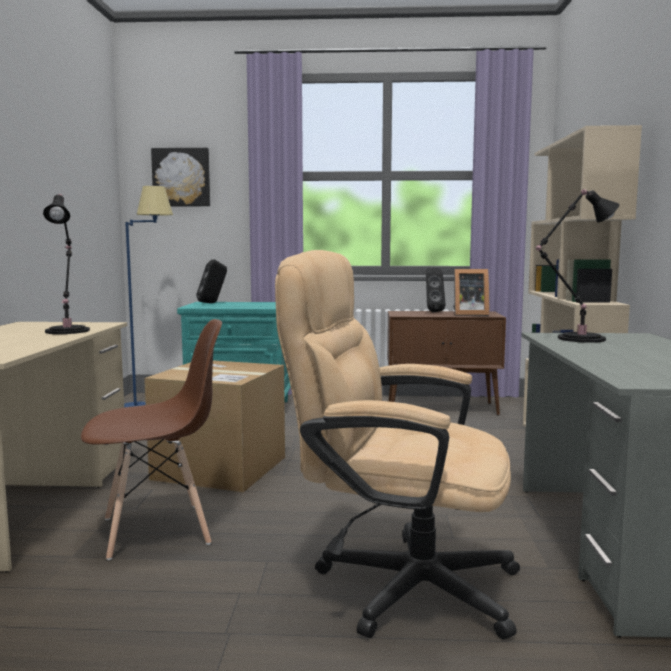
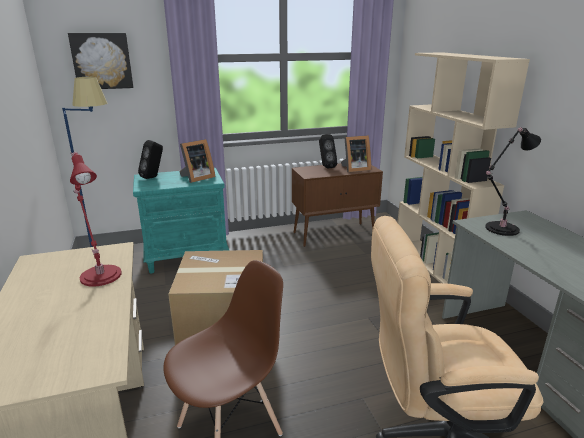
camera: 20 degrees left, 15 degrees up
black table lamp [43,194,90,334] -> red table lamp [70,152,122,287]
none -> picture frame [180,139,215,183]

